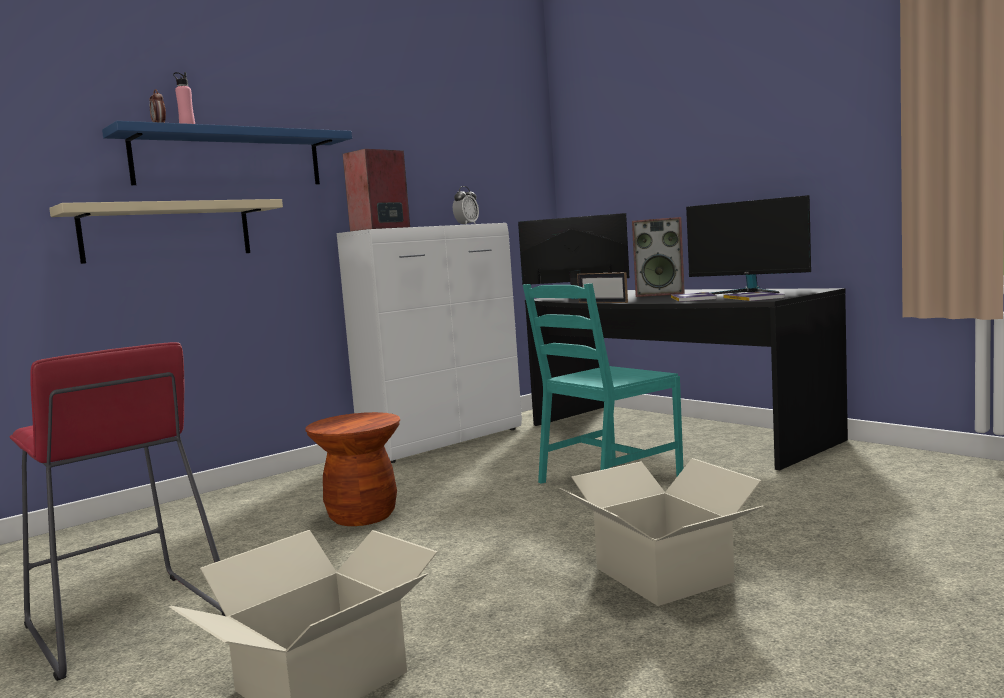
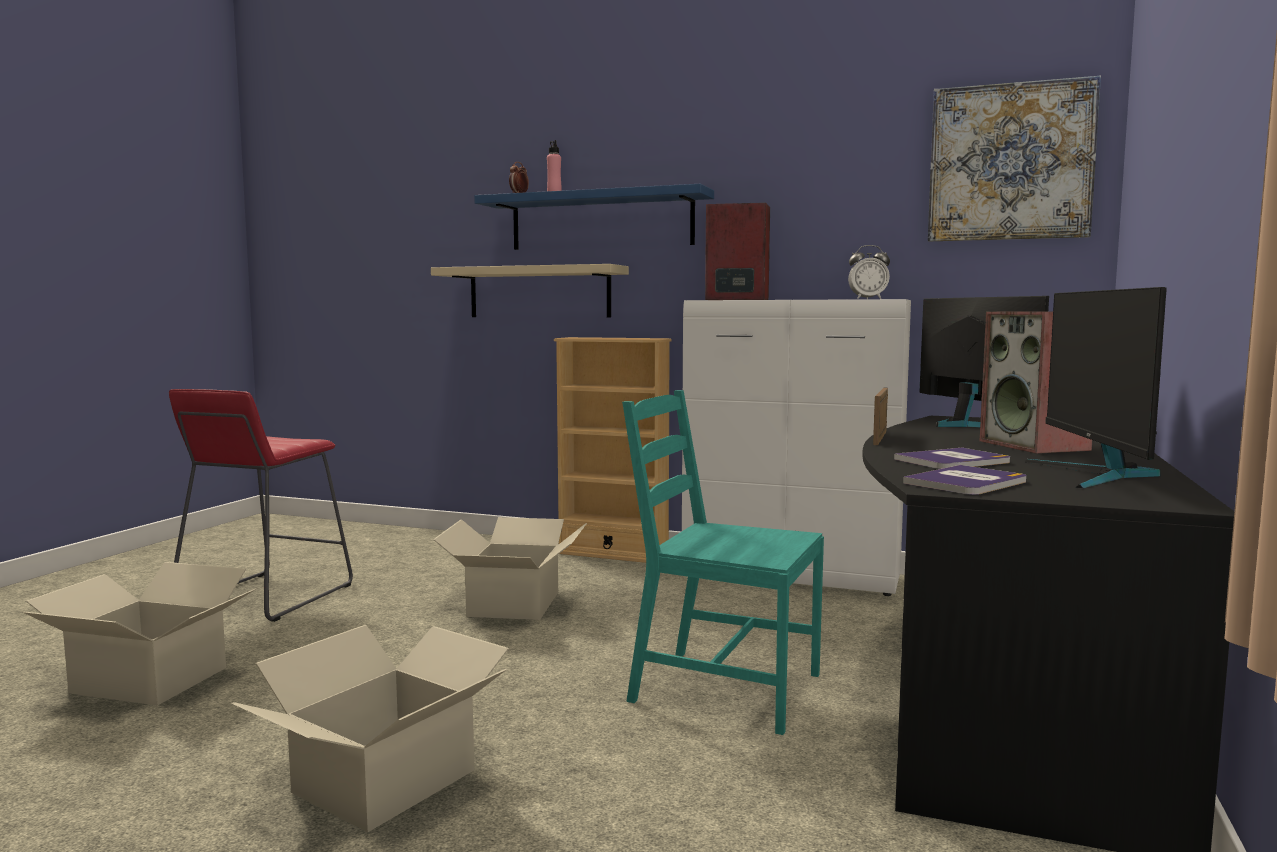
camera: 60 degrees right, 0 degrees up
brown stool [305,412,400,526] -> cardboard box [433,517,587,620]
none -> beige bookcase [554,337,672,563]
none -> picture [928,75,1101,241]

